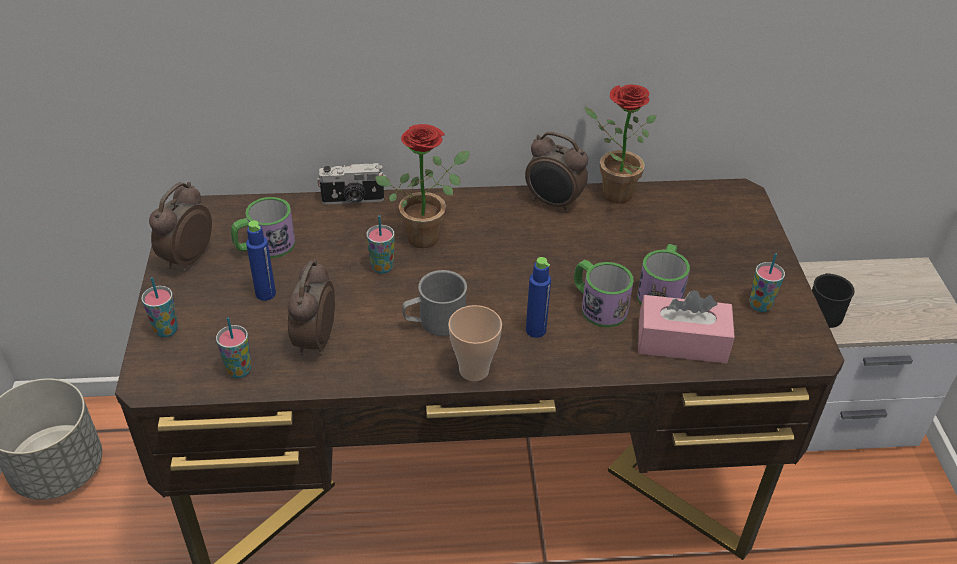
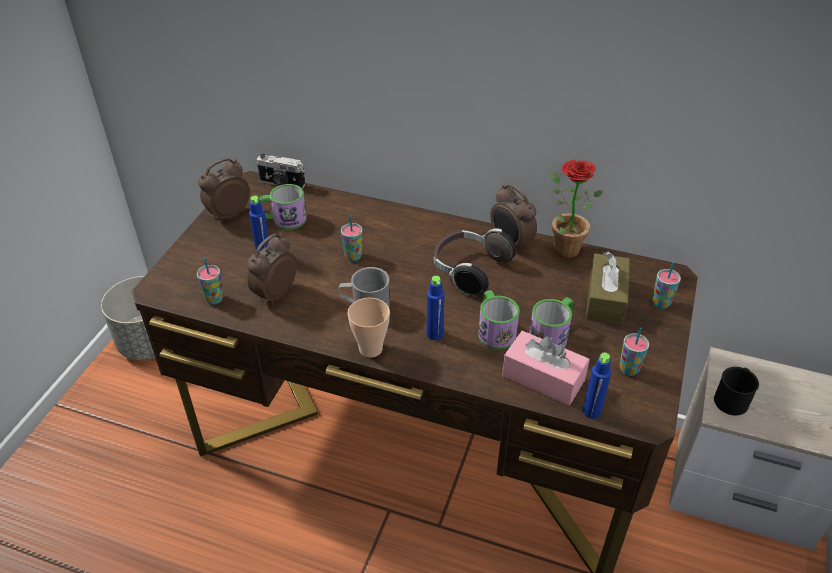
camera: 25 degrees right, 0 degrees up
cup [141,277,178,338] -> cup moved to [652,262,681,309]
camera [317,163,386,205] -> camera moved to [257,154,305,189]
potted plant [375,124,469,248] -> none
none -> headphones [434,228,516,296]
none -> blue bottle [583,352,611,419]
none -> brown tissue box [586,251,630,324]

